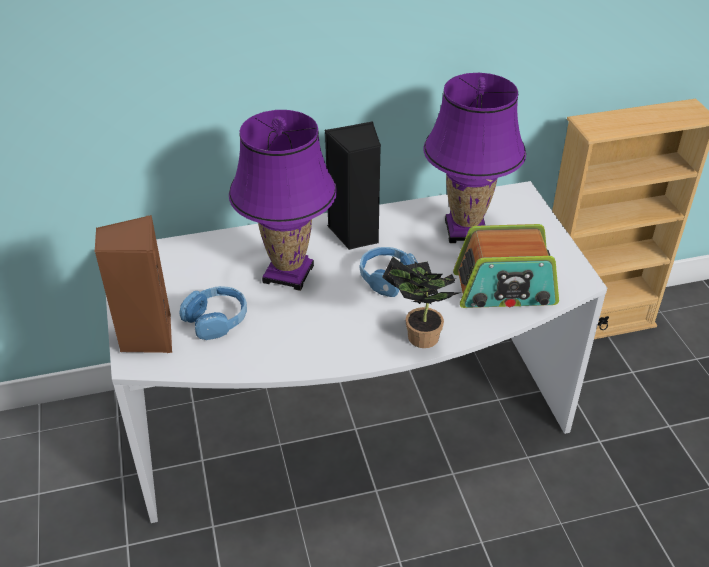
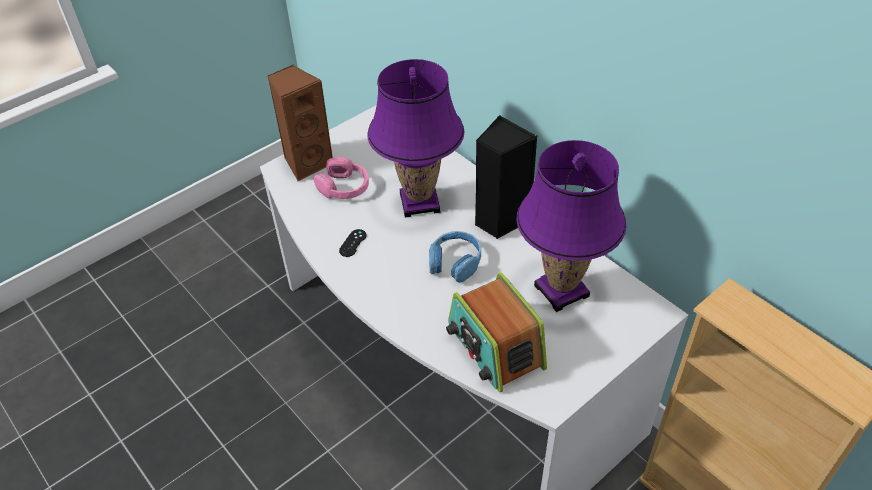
camera: 65 degrees right, 5 degrees up
blue headphones [179,286,247,340] -> pink headphones [314,157,369,199]
potted plant [382,257,459,348] -> none
none -> black game controller [339,229,366,257]

